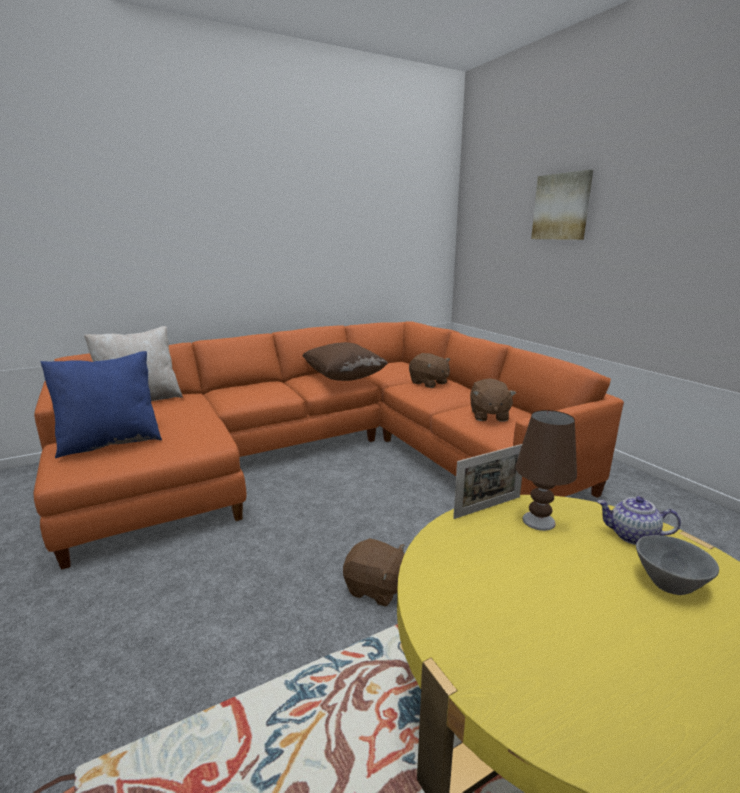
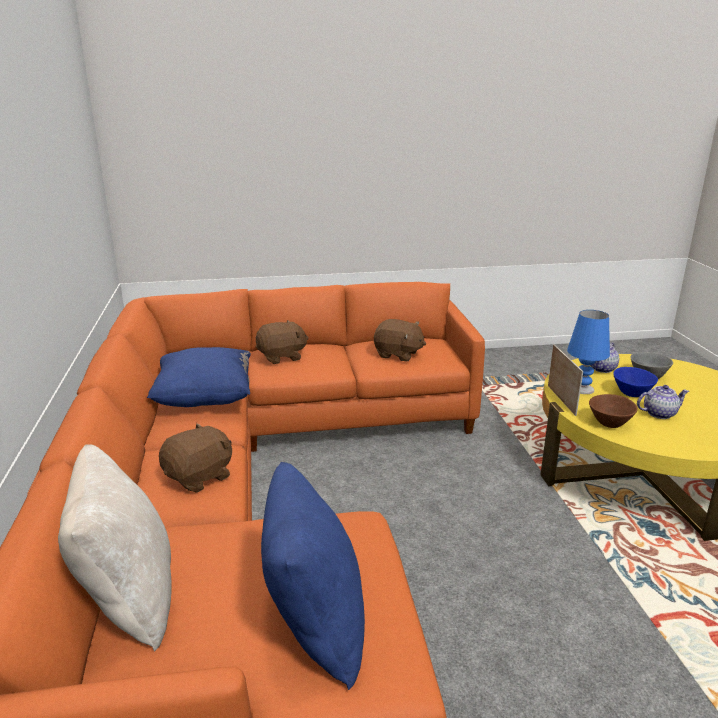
camera: 70 degrees left, 5 degrees up
brown pillow [302,342,388,381] -> blue pillow [147,347,251,407]
brown plush toy [343,538,405,607] -> brown plush toy moved to [159,423,232,493]
brown table lamp [515,410,577,531] -> blue table lamp [567,310,610,394]
picture [531,170,593,240] -> none
none -> brown bowl [589,394,637,428]
none -> blue bowl [613,367,658,397]
none -> teapot [637,385,689,419]

